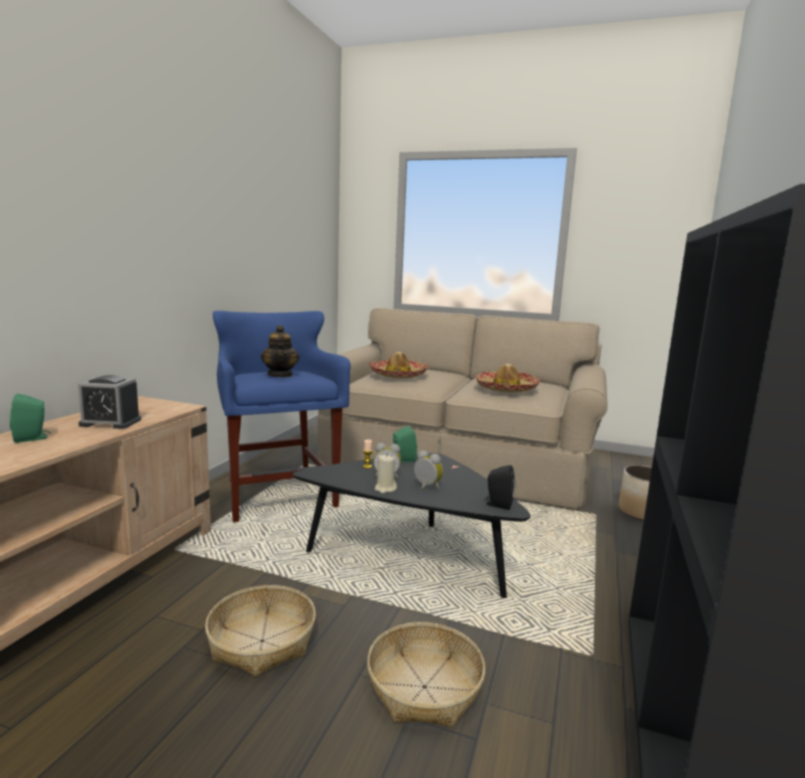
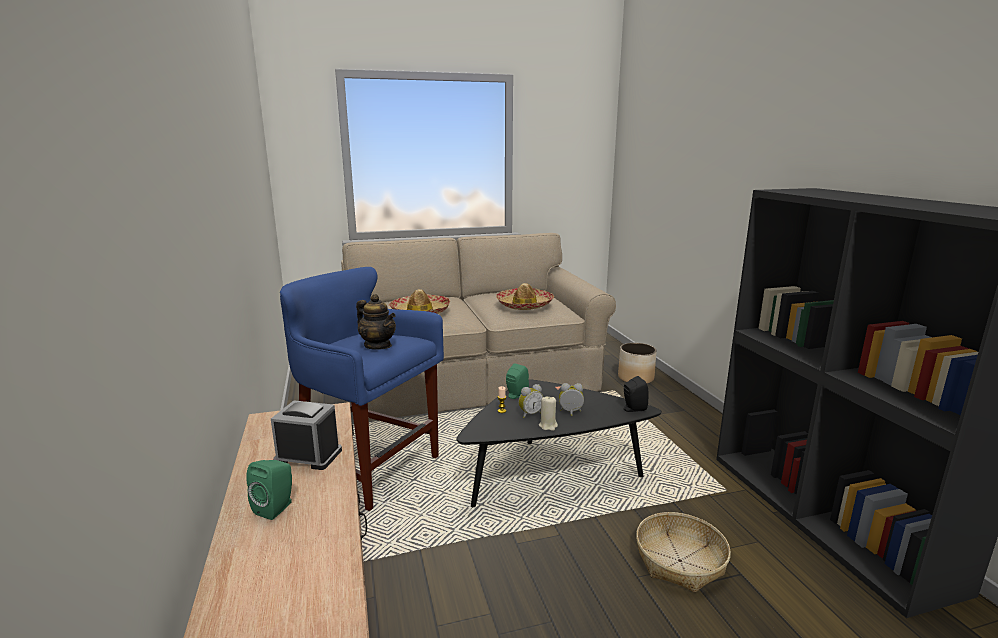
camera: 35 degrees left, 5 degrees up
alarm clock [78,375,141,429] -> alarm clock turned 135 degrees counterclockwise [271,401,342,470]
basket [205,585,316,677] -> none

